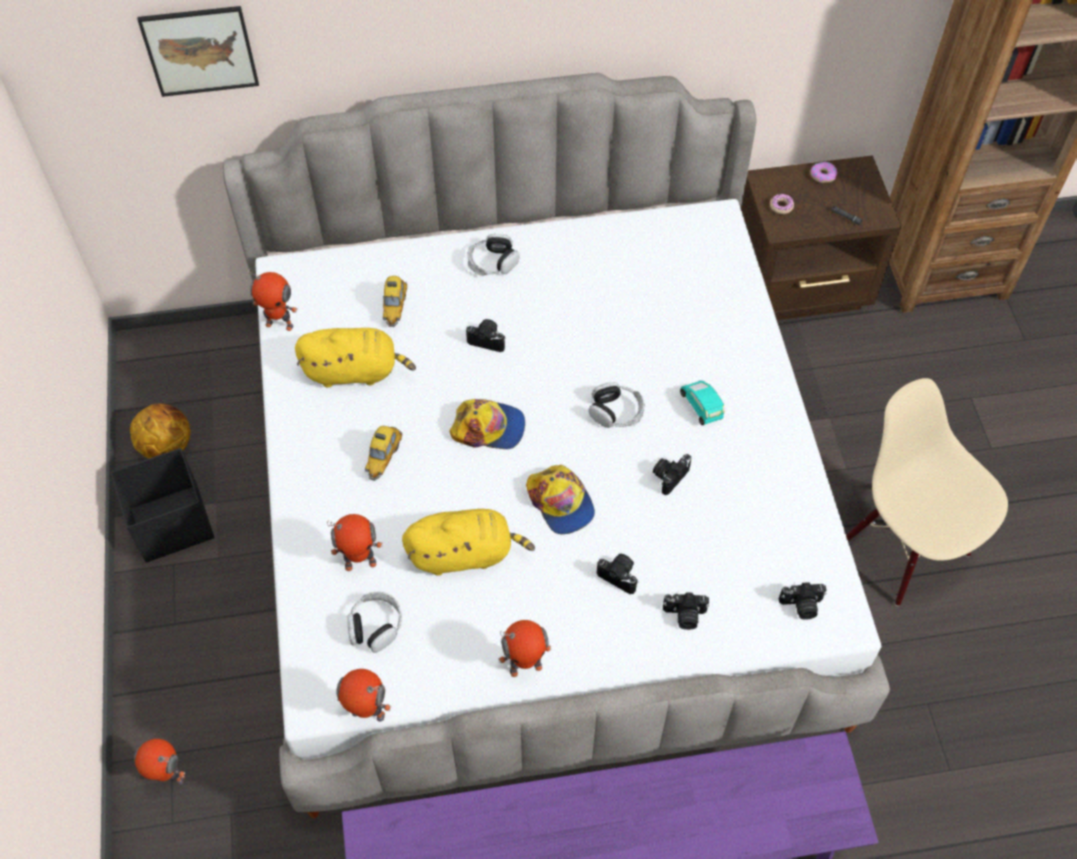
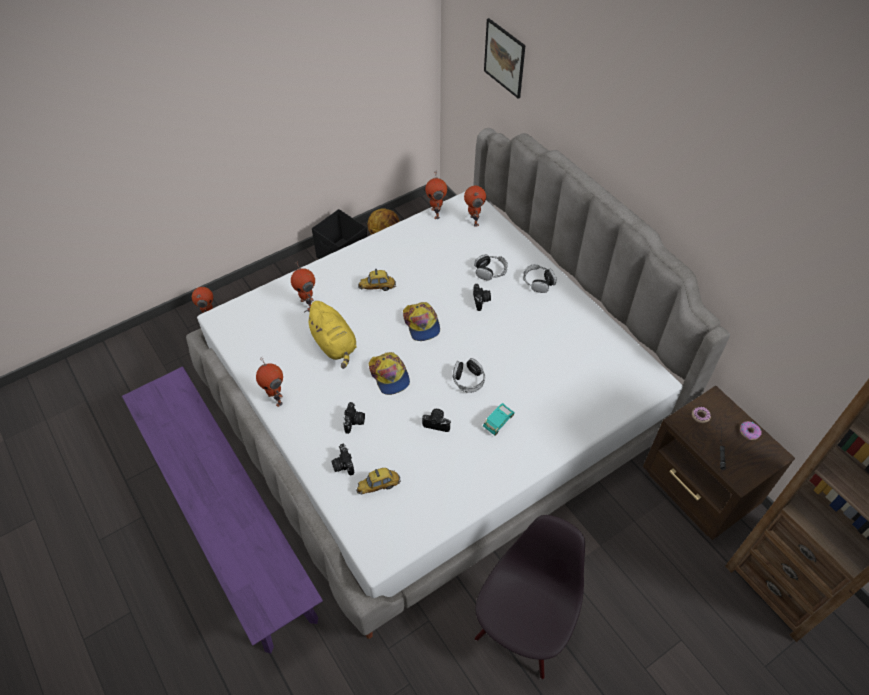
camera: 65 degrees right, 5 degrees down
yellow plush toy [295,328,416,388] -> none
toy robot [336,669,391,722] -> toy robot moved to [464,186,486,227]
headphones [347,592,402,653] -> headphones moved to [474,254,508,280]
toy car [383,276,407,327] -> toy car moved to [356,468,401,494]
cap [526,465,595,534] -> cap turned 60 degrees counterclockwise [369,352,410,395]
camera [779,582,827,620] -> none
beige chair [846,378,1008,606] -> black chair [475,515,585,679]

